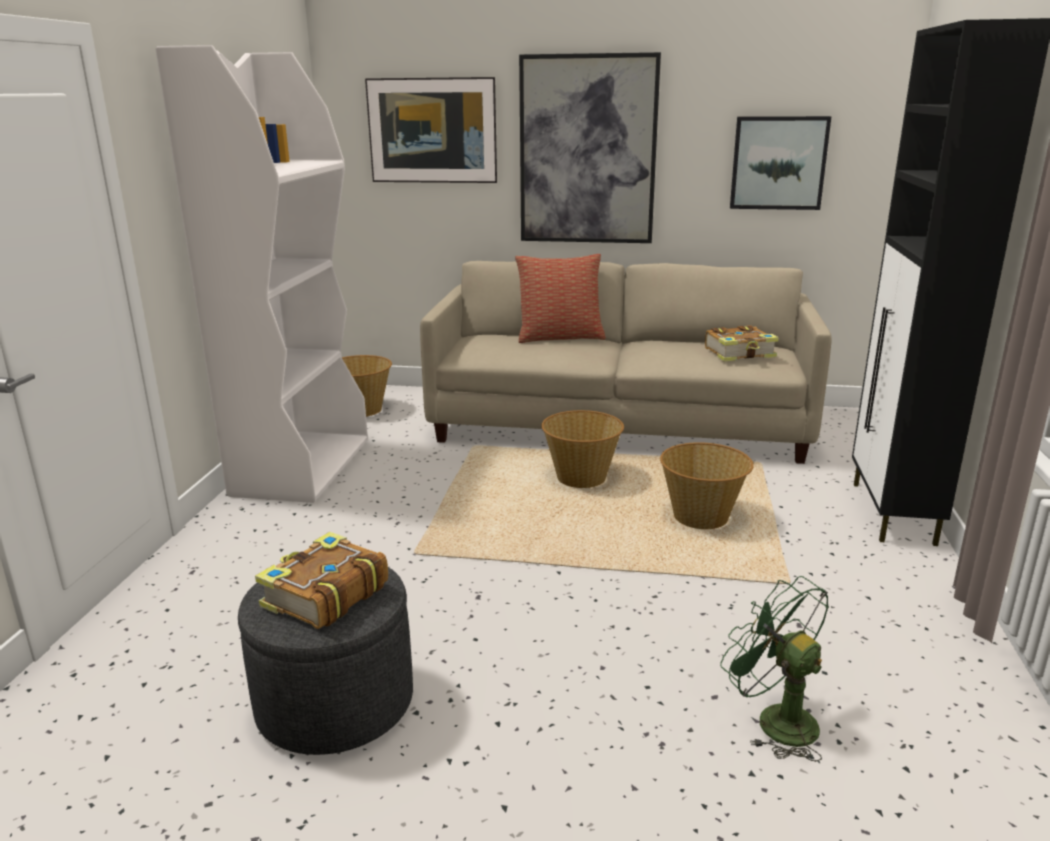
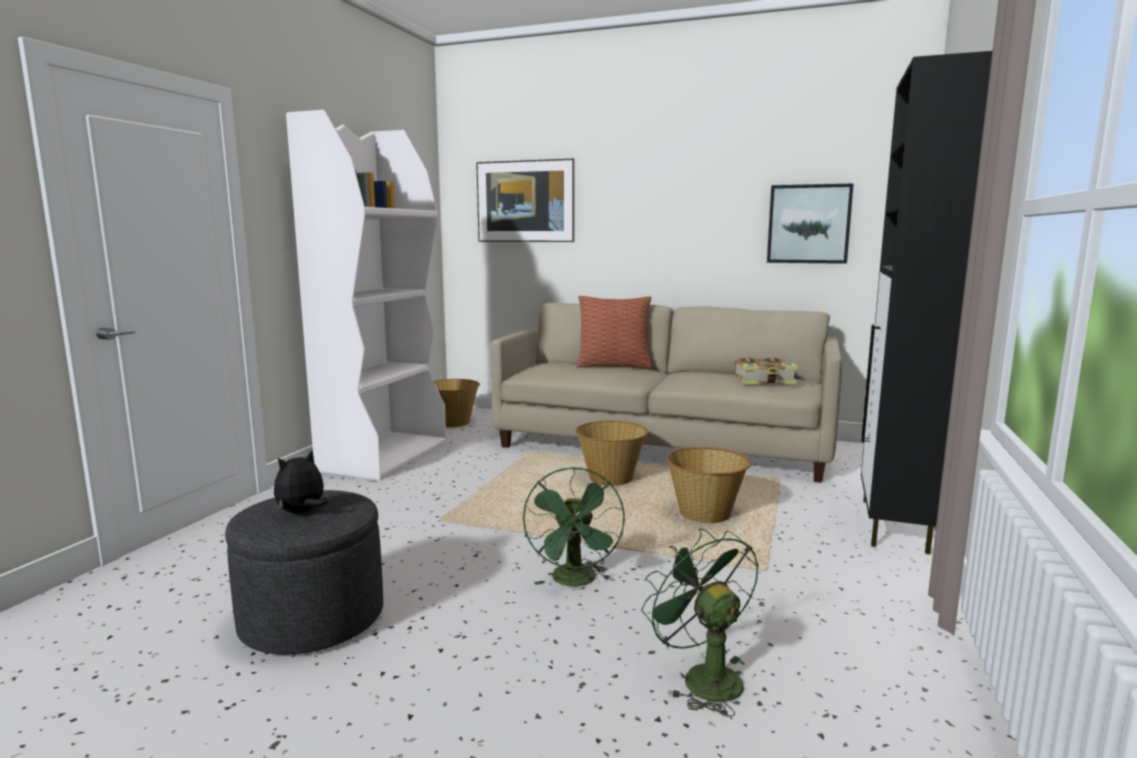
camera: 10 degrees right, 10 degrees down
book [255,532,388,629] -> plush toy [274,450,328,514]
picture [519,52,661,243] -> none
none -> green fan [523,467,625,586]

